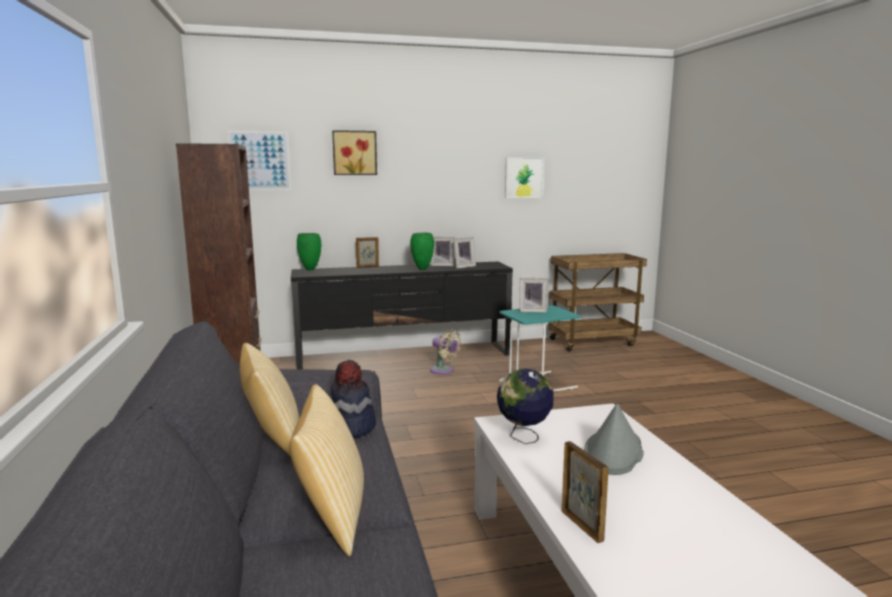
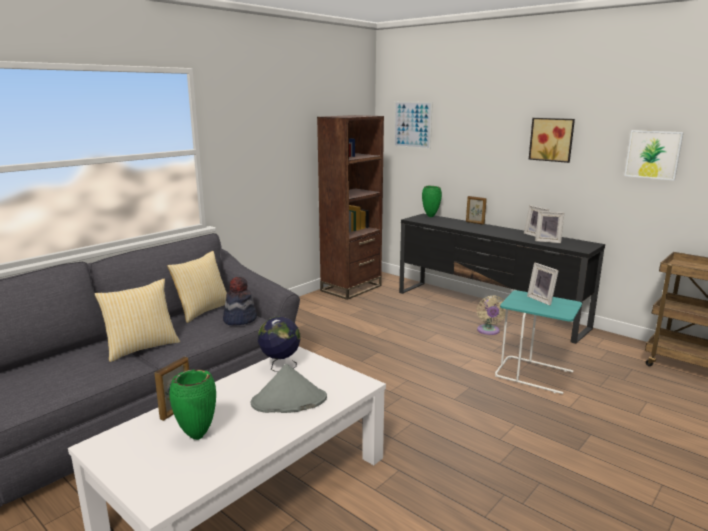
camera: 55 degrees right, 5 degrees up
picture [332,130,377,175] -> picture moved to [529,118,575,163]
green vase [410,233,434,270] -> green vase moved to [169,369,216,440]

